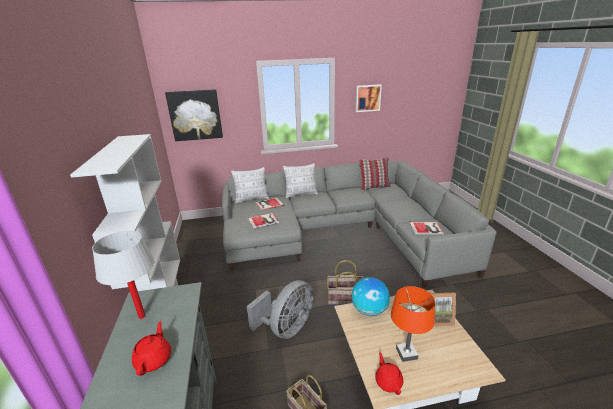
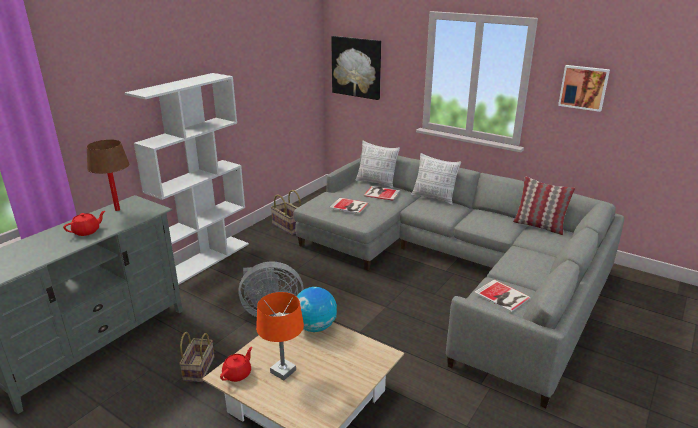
camera: 45 degrees right, 0 degrees up
white table lamp [92,231,155,319] -> brown table lamp [87,140,129,211]
basket [327,260,363,305] -> basket moved to [271,190,301,235]
picture frame [427,293,456,327] -> none

